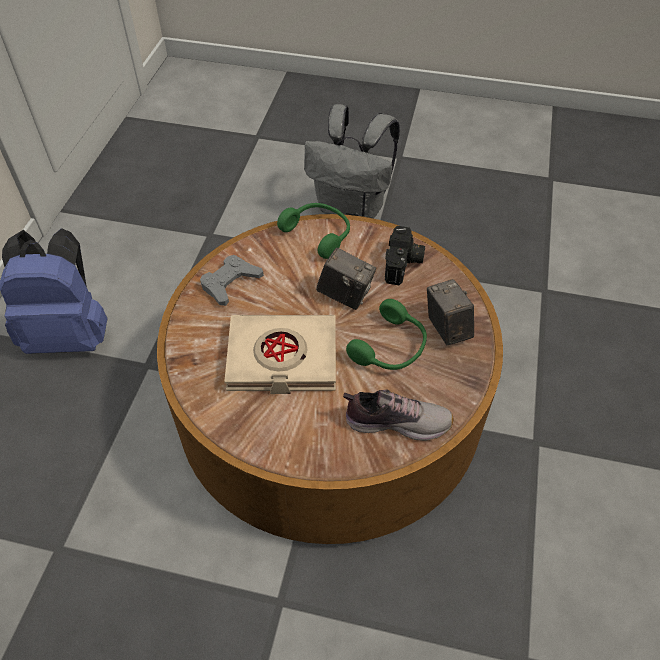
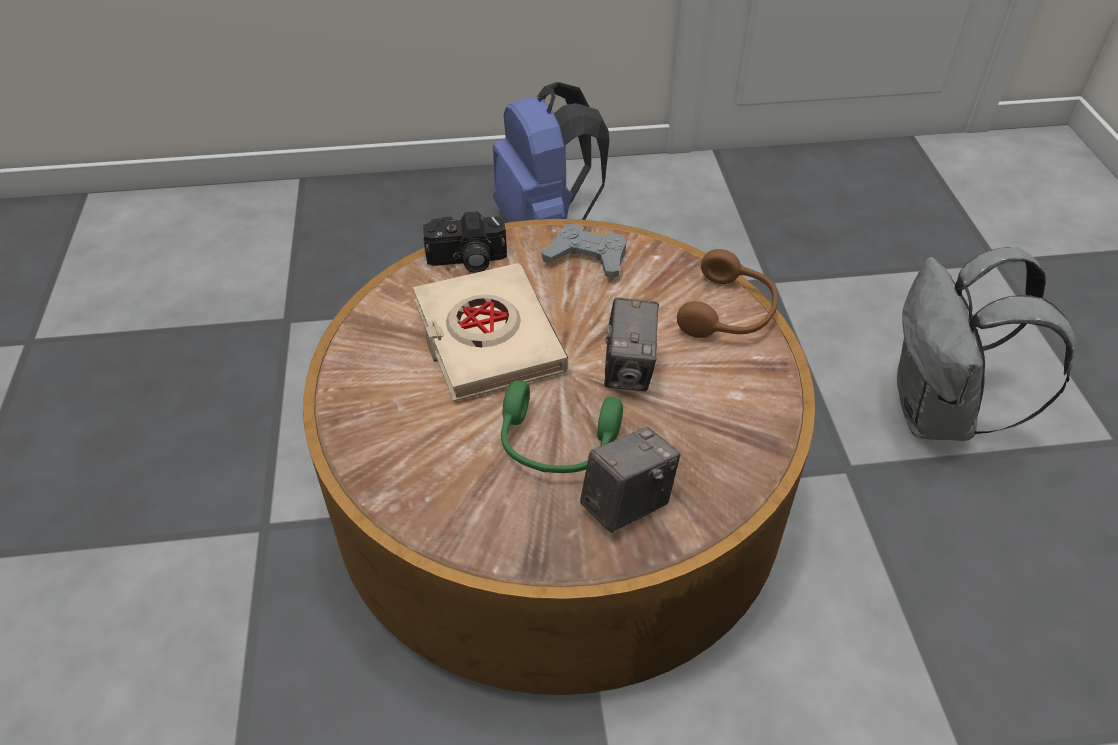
camera: 70 degrees right, 5 degrees down
green headphones [277,203,350,259] -> brown headphones [677,249,778,338]
shoe [343,389,453,441] -> none
camera [385,226,425,285] -> camera moved to [423,211,507,273]

